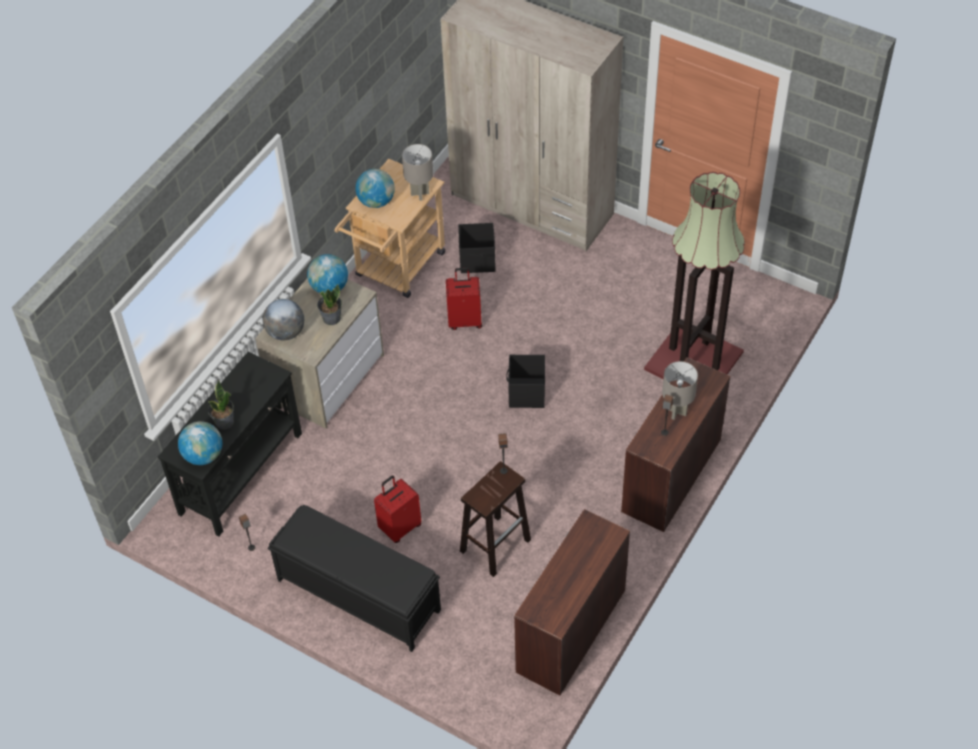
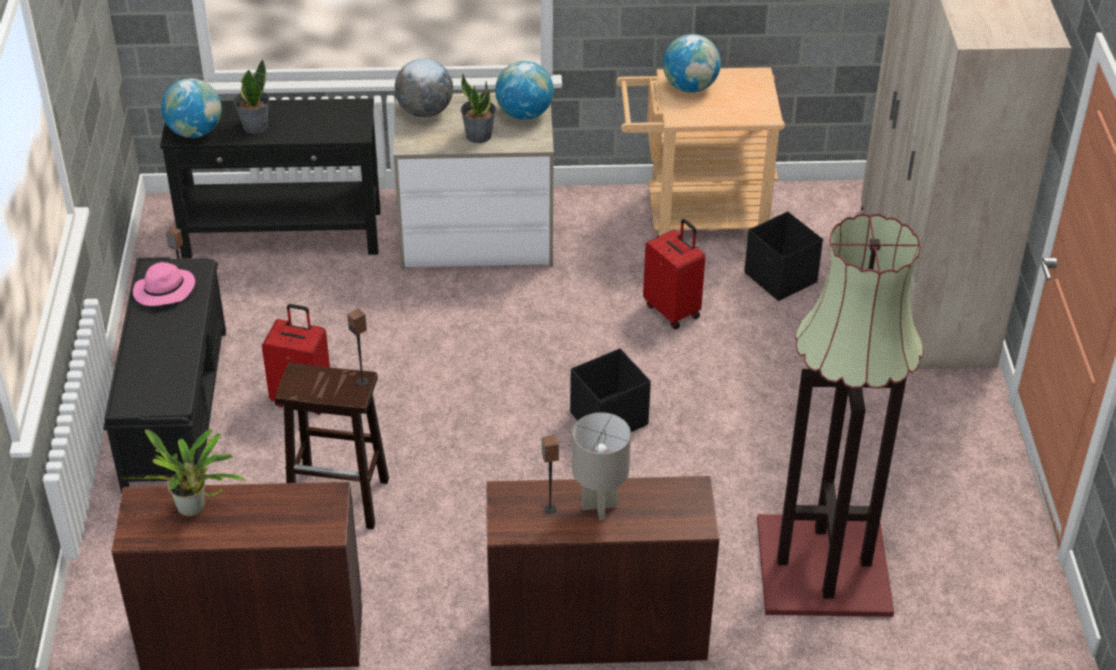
camera: 55 degrees right, 10 degrees down
grey table lamp [402,144,433,201] -> none
none -> potted plant [122,429,245,516]
none -> pink hat [133,262,195,306]

